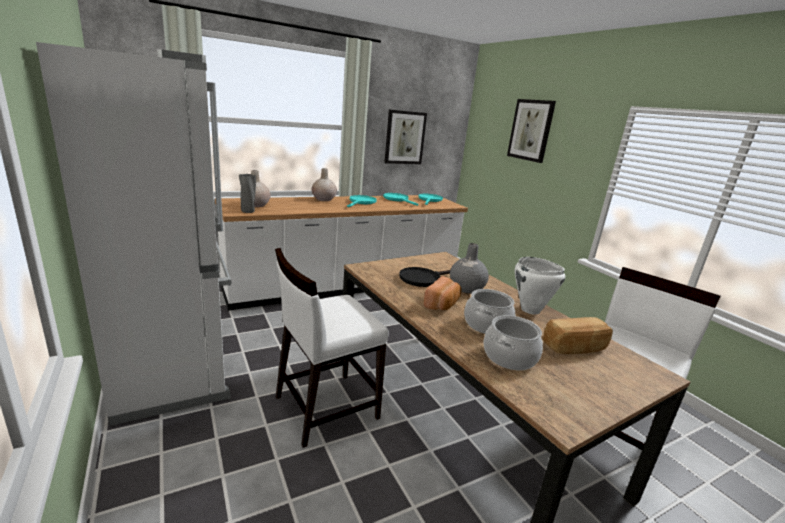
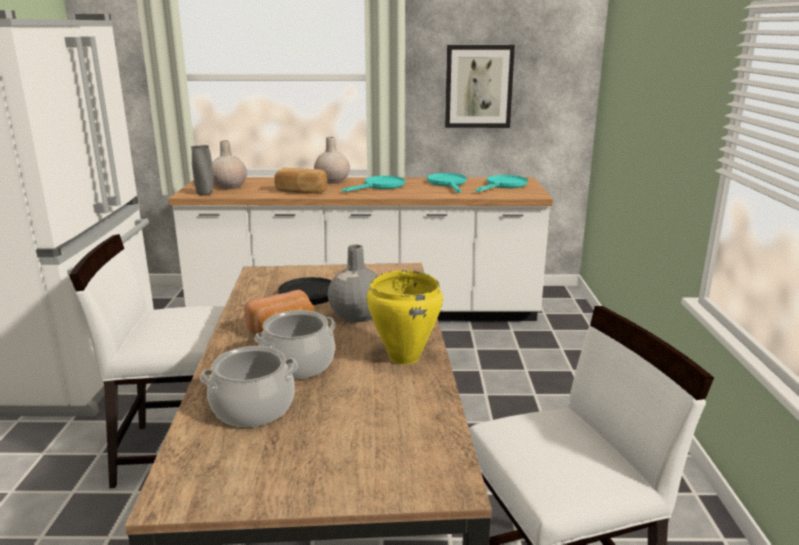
camera: 30 degrees right, 0 degrees up
picture [507,99,556,163] -> none
white cooking pot [514,257,565,315] -> yellow cooking pot [366,270,443,364]
bread [543,317,613,354] -> bread moved to [274,168,327,194]

